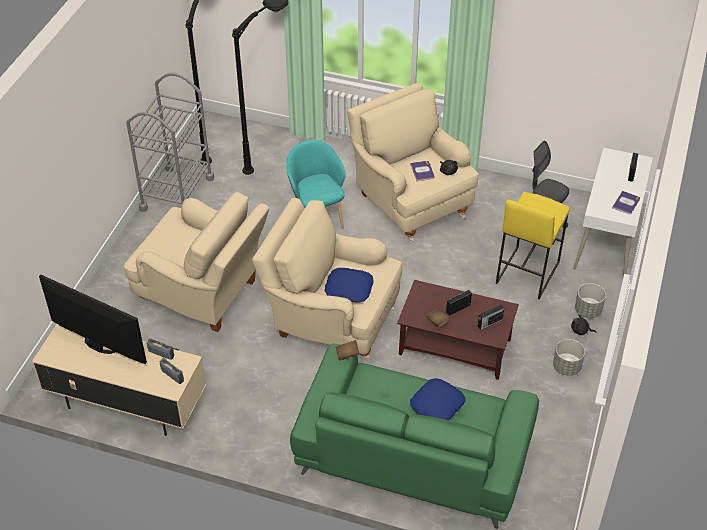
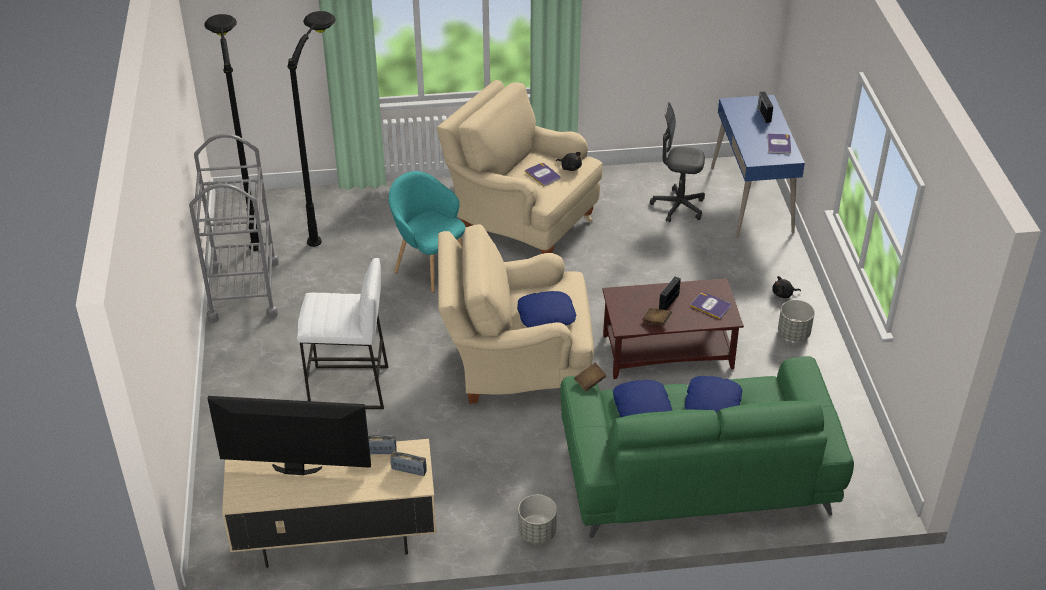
camera: 25 degrees left, 5 degrees down
beige armchair [124,192,269,332] -> white stool [297,258,388,409]
radio [478,305,504,330] -> book [690,292,731,319]
yellow stool [496,192,570,299] -> none
white desk [573,148,653,277] -> blue desk [711,95,805,238]
grey planter [575,283,606,318] -> grey planter moved to [518,495,557,544]
none -> blue pillow [613,380,673,417]

